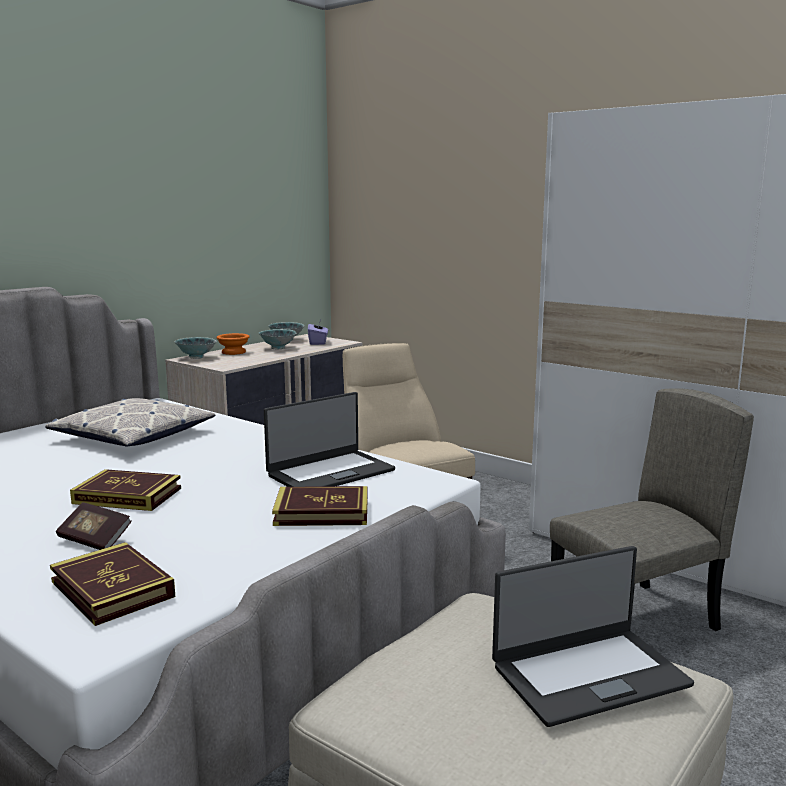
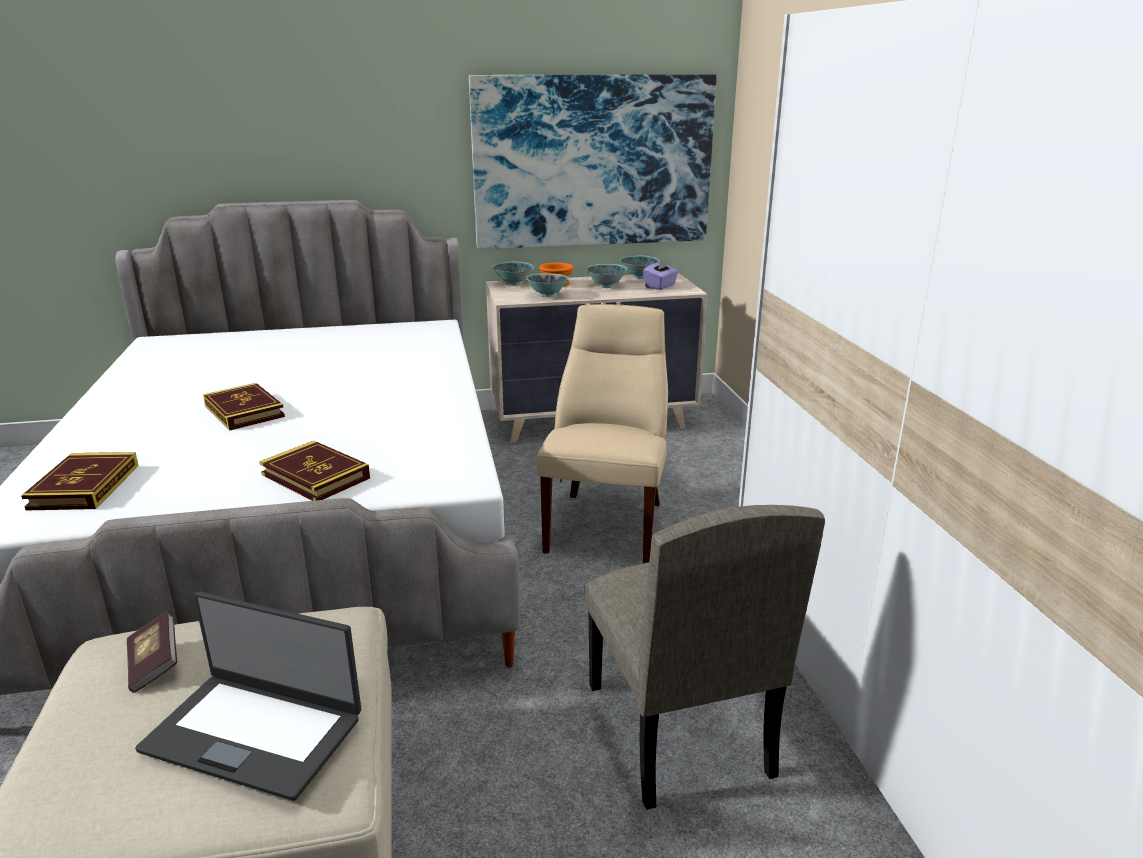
camera: 40 degrees right, 10 degrees up
pillow [45,398,215,447] -> none
book [56,502,132,550] -> book moved to [127,611,177,693]
laptop [264,392,395,487] -> none
beige chair [550,388,754,631] -> beige chair turned 60 degrees clockwise [584,505,825,810]
none -> picture [469,74,717,249]
none -> bowl [526,274,569,297]

